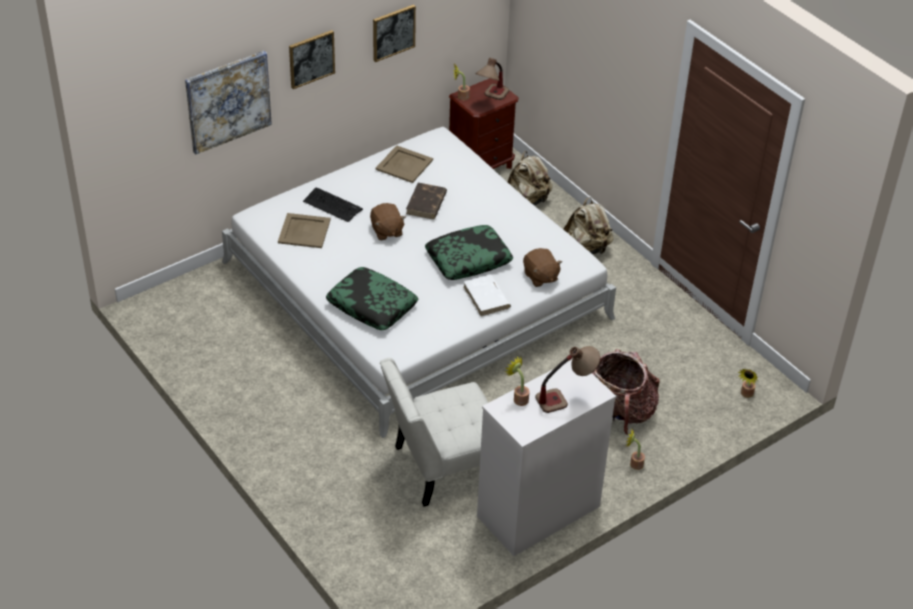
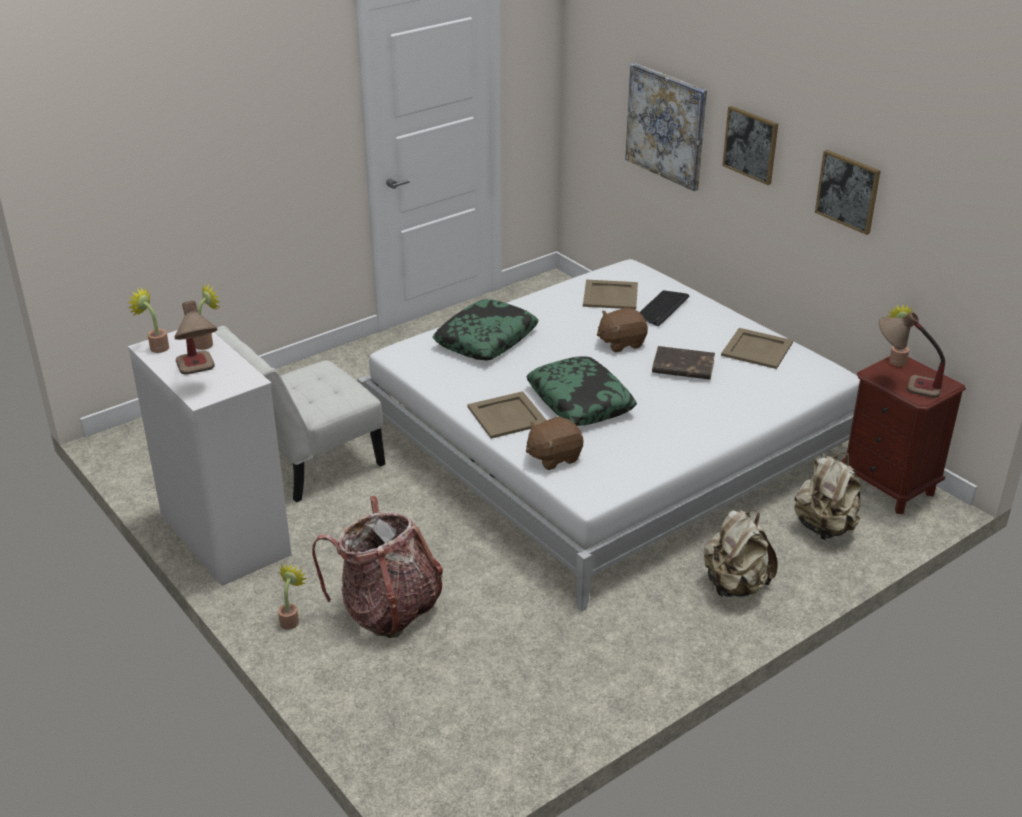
camera: 90 degrees right, 10 degrees down
white chair [380,358,488,506] -> white chair turned 105 degrees counterclockwise [214,326,385,503]
white book [463,275,511,316] -> beige tray [467,391,547,439]
potted plant [738,369,758,398] -> potted plant moved to [127,287,169,353]

